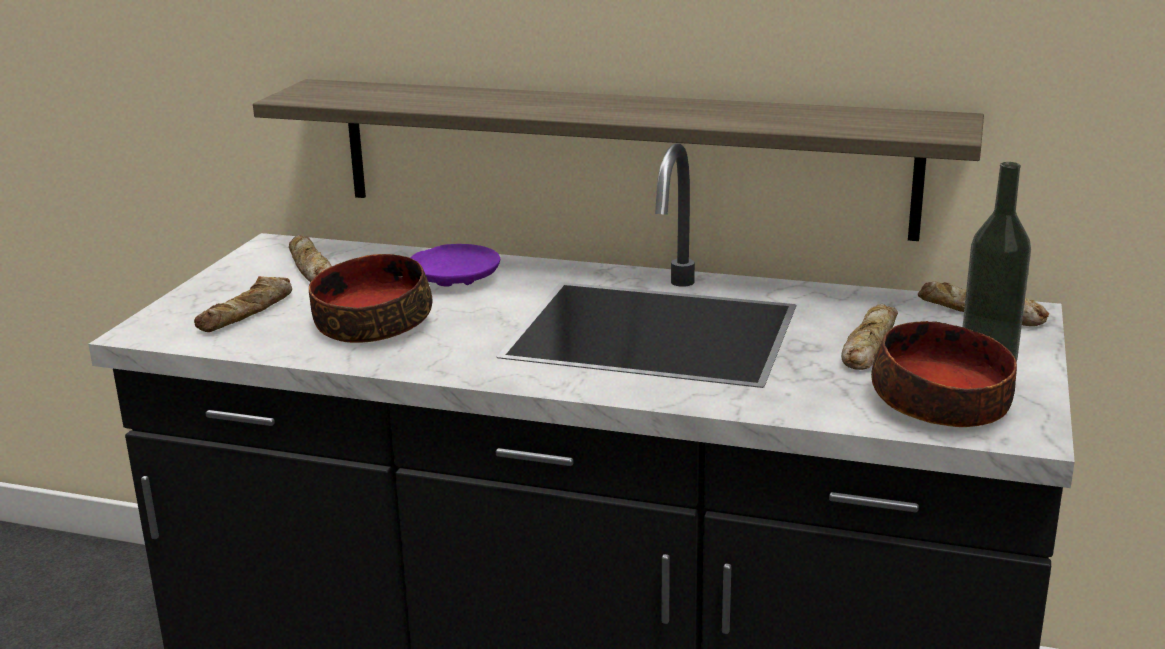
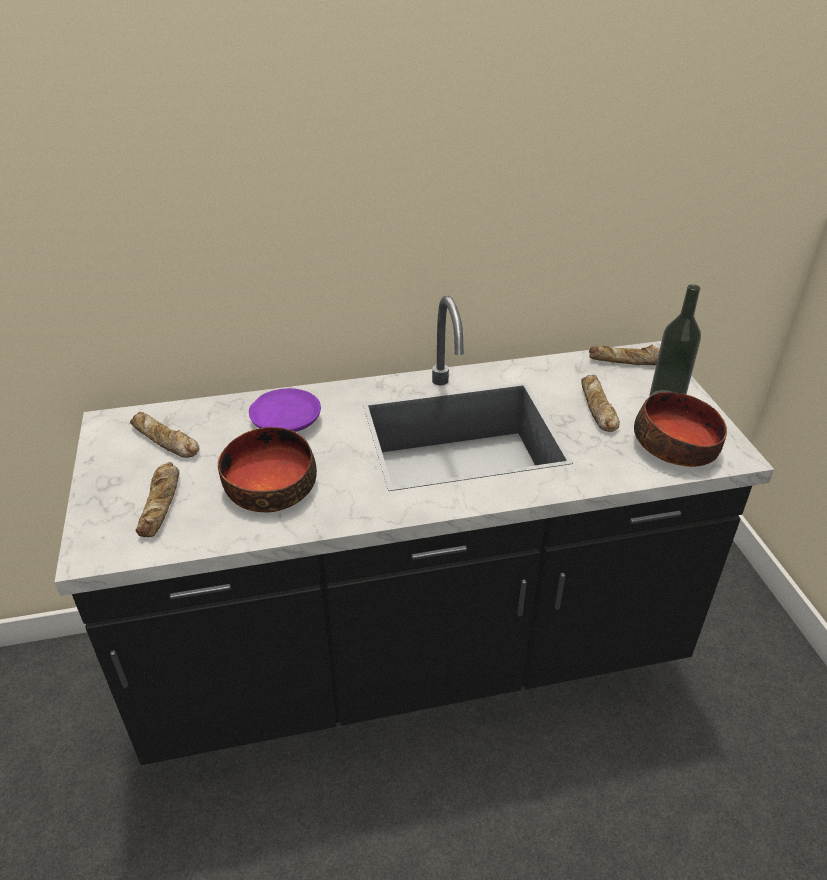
camera: 30 degrees left, 15 degrees up
shelf [253,79,984,241] -> none

